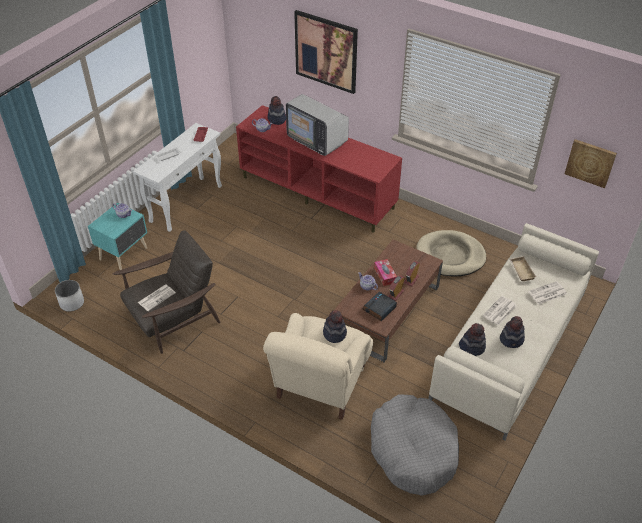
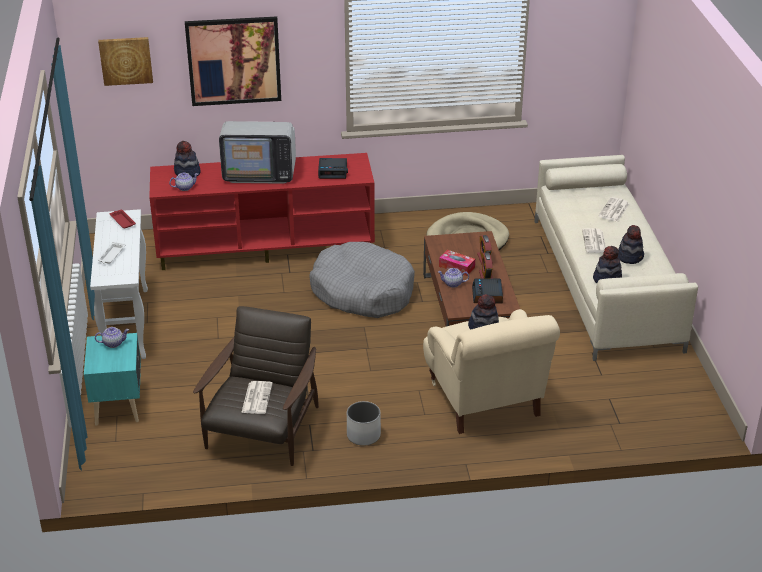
camera: 40 degrees left, 10 degrees down
white planter [55,280,84,312] -> white planter moved to [347,401,381,446]
grey dog bed [371,394,459,496] -> grey dog bed moved to [309,242,415,318]
beige tray [509,256,536,281] -> none
picture [565,139,617,188] -> picture moved to [98,37,153,86]
none -> alarm clock [318,158,348,179]

